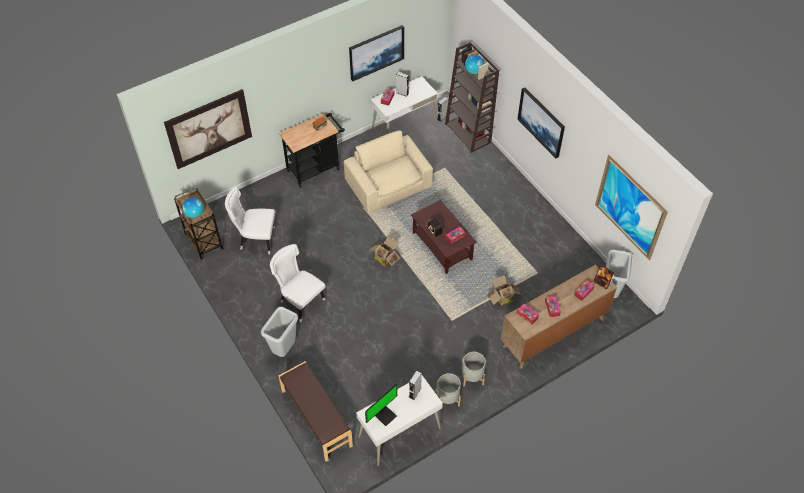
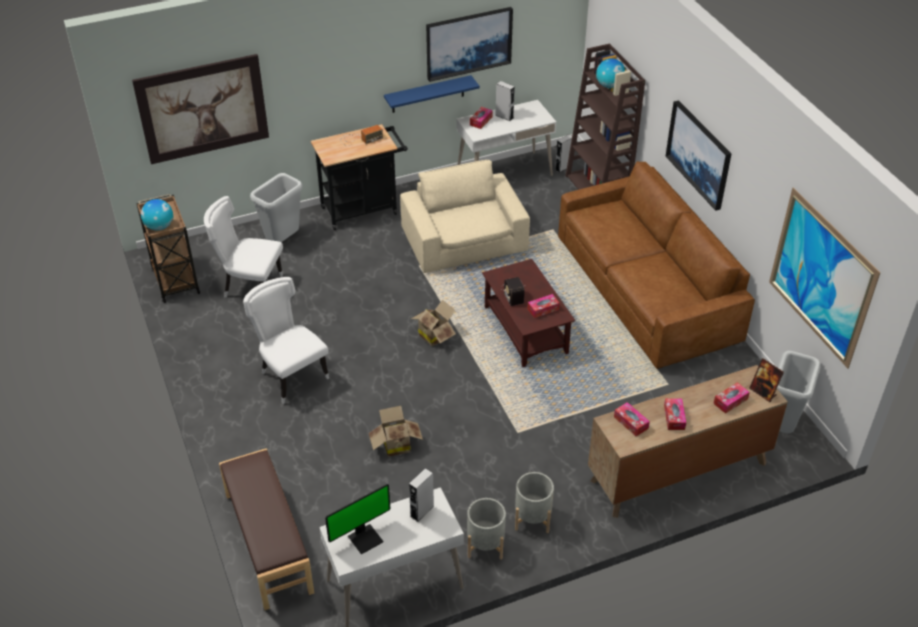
camera: 10 degrees right, 10 degrees down
grey trash can [261,307,298,357] -> grey trash can moved to [250,173,303,242]
cardboard box [487,275,521,307] -> cardboard box moved to [368,406,423,457]
none -> blue shelf [384,75,480,113]
none -> brown sofa [558,161,755,369]

